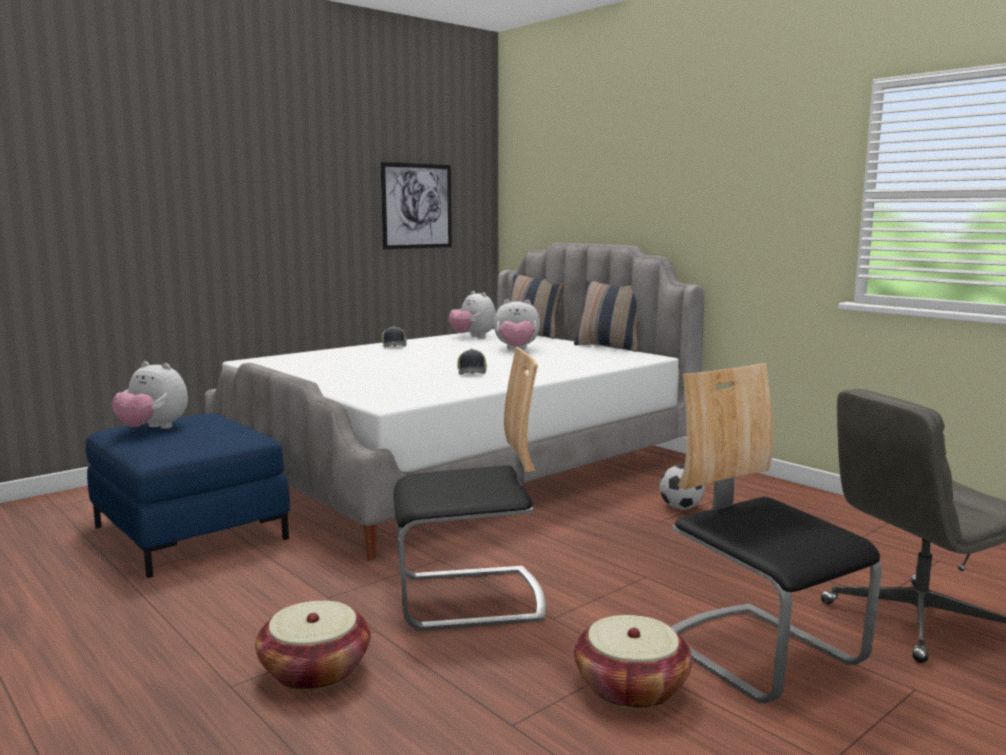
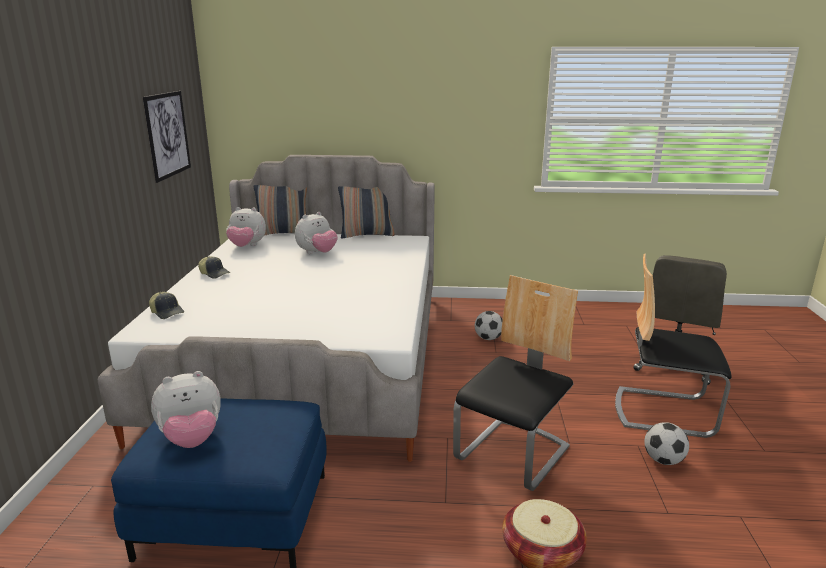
camera: 45 degrees left, 10 degrees up
cap [458,349,487,375] -> cap moved to [149,292,184,319]
basket [574,615,692,709] -> football [644,422,689,465]

